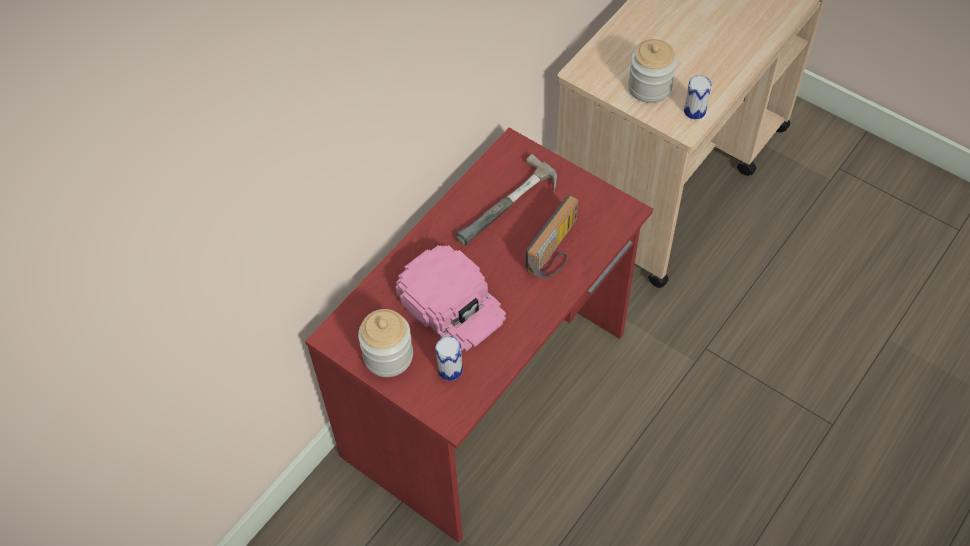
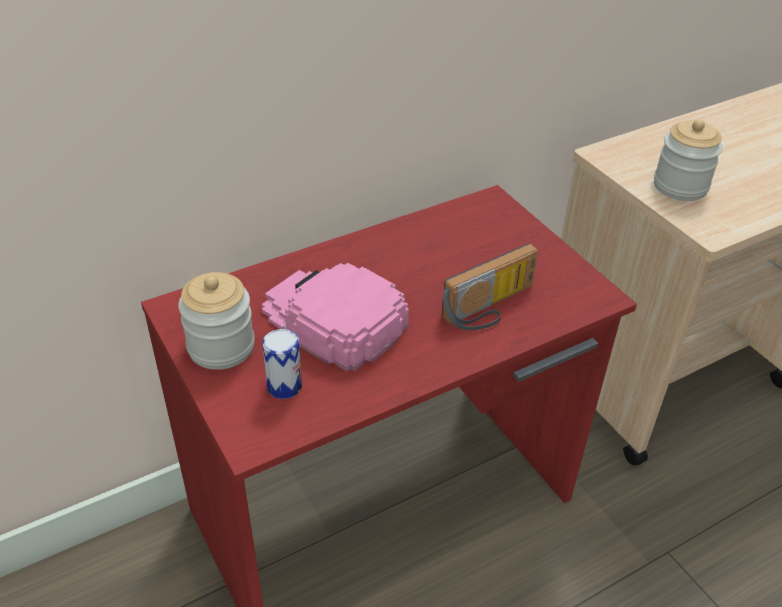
camera: 20 degrees right, 15 degrees down
pink cap [396,245,506,352] -> pink cap turned 150 degrees clockwise [262,263,409,371]
hammer [456,154,557,245] -> none
can [684,75,712,119] -> none

